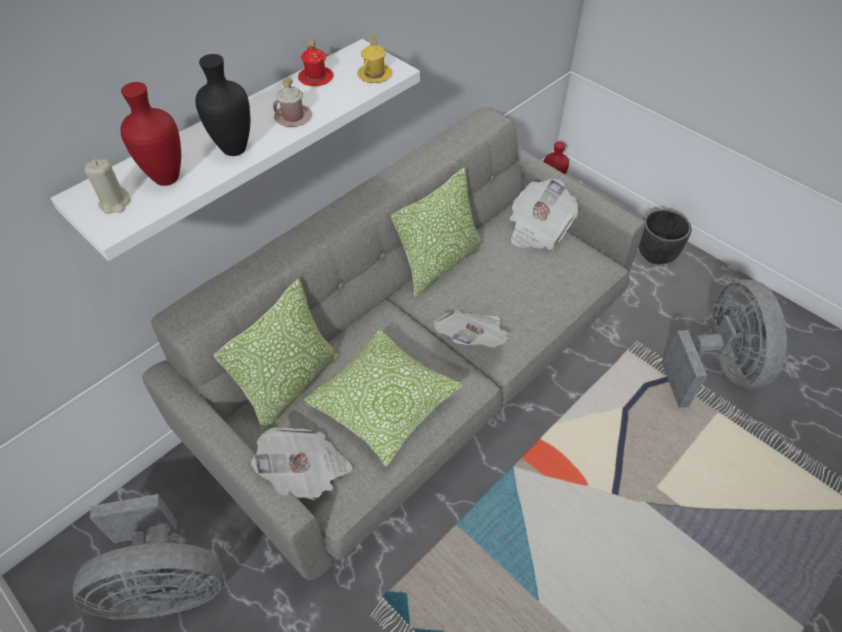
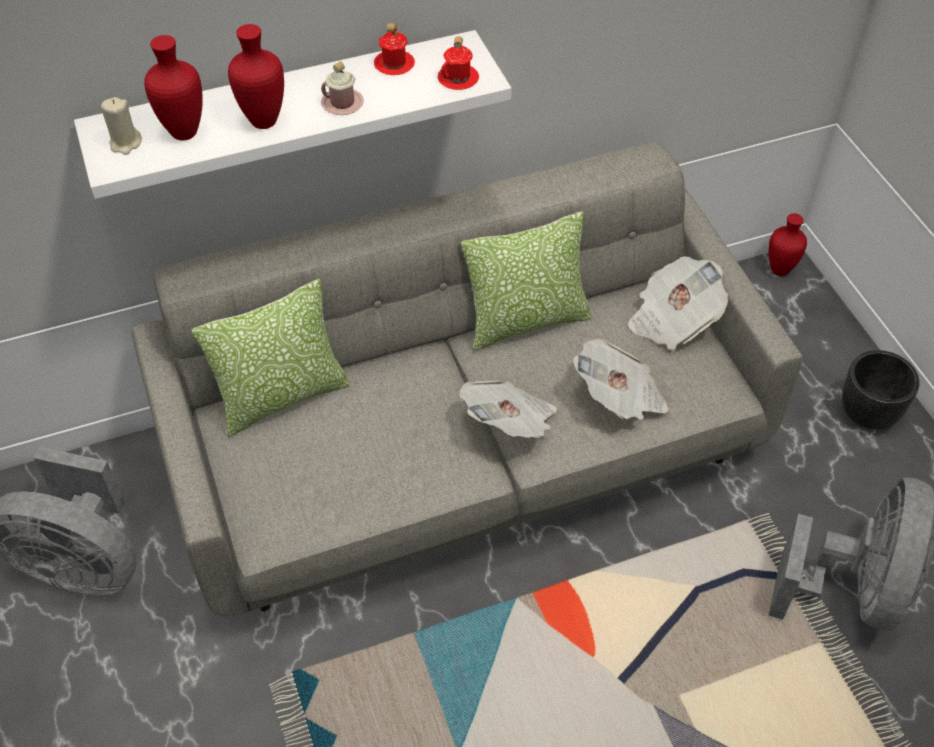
camera: 25 degrees right, 0 degrees up
black vase [195,54,250,156] -> red vase [228,24,284,129]
newspaper [251,427,352,500] -> newspaper moved to [573,339,669,420]
pillow [304,330,462,466] -> none
yellow mug [357,35,392,83] -> red mug [438,36,479,90]

